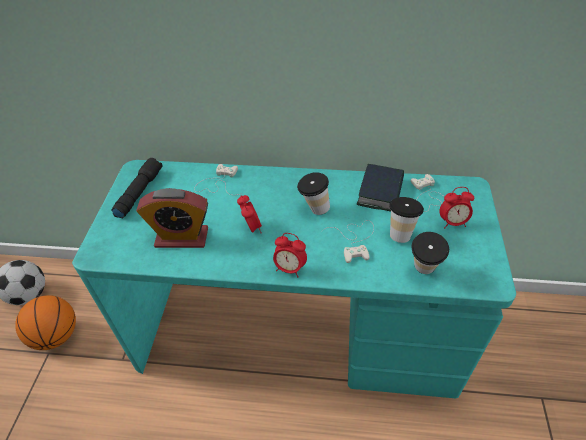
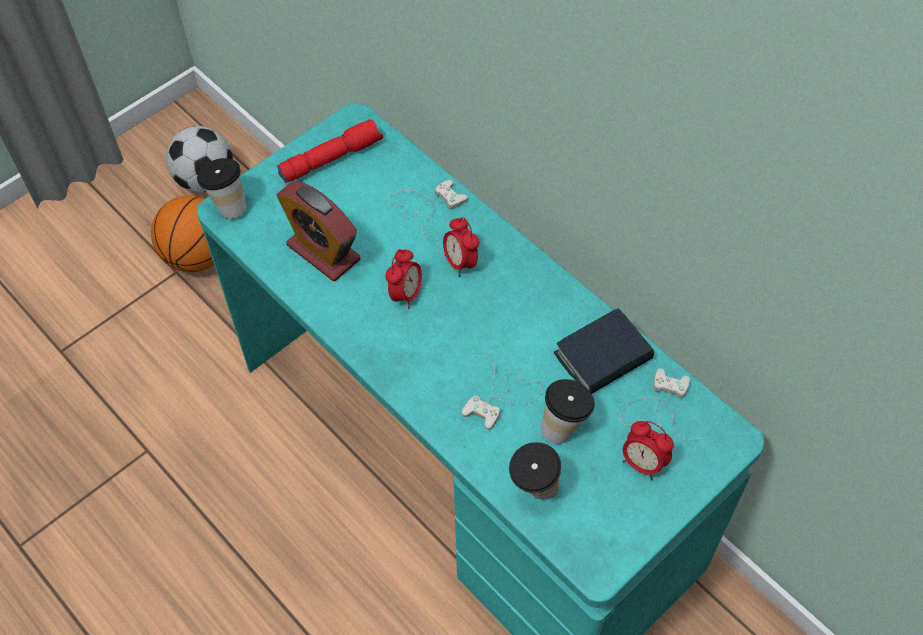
camera: 40 degrees right, 10 degrees up
black flashlight [112,158,163,218] -> red flashlight [277,119,383,183]
alarm clock [273,233,307,277] -> alarm clock moved to [443,217,479,277]
cup [297,172,330,215] -> cup moved to [197,158,247,219]

